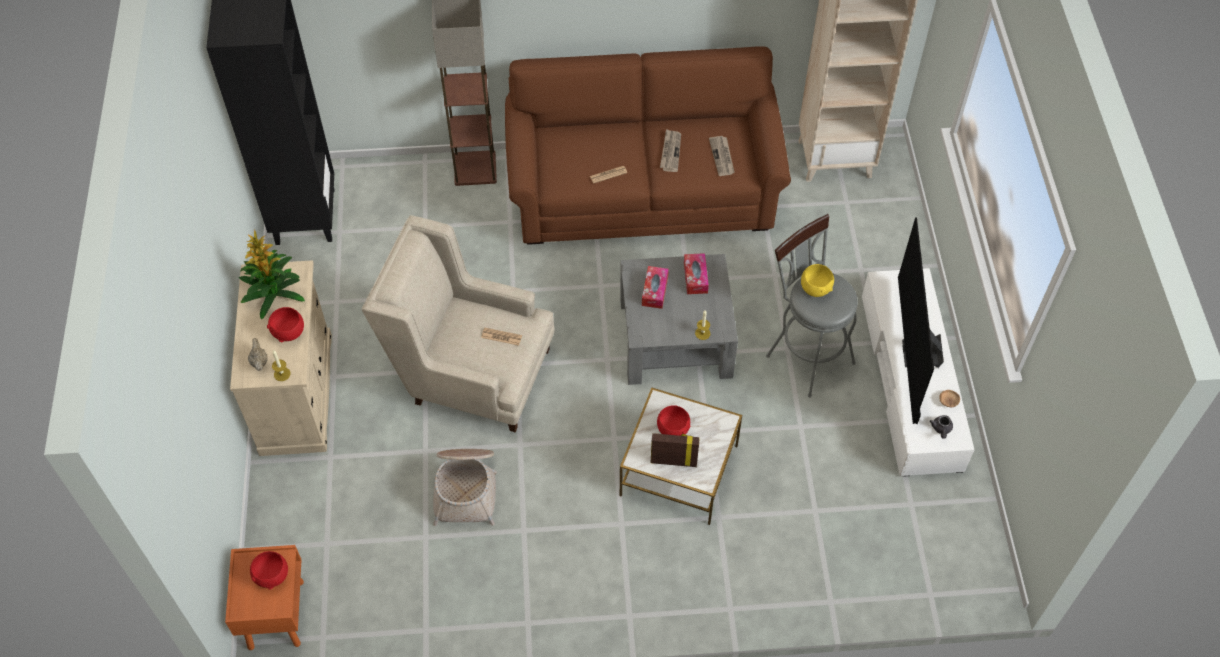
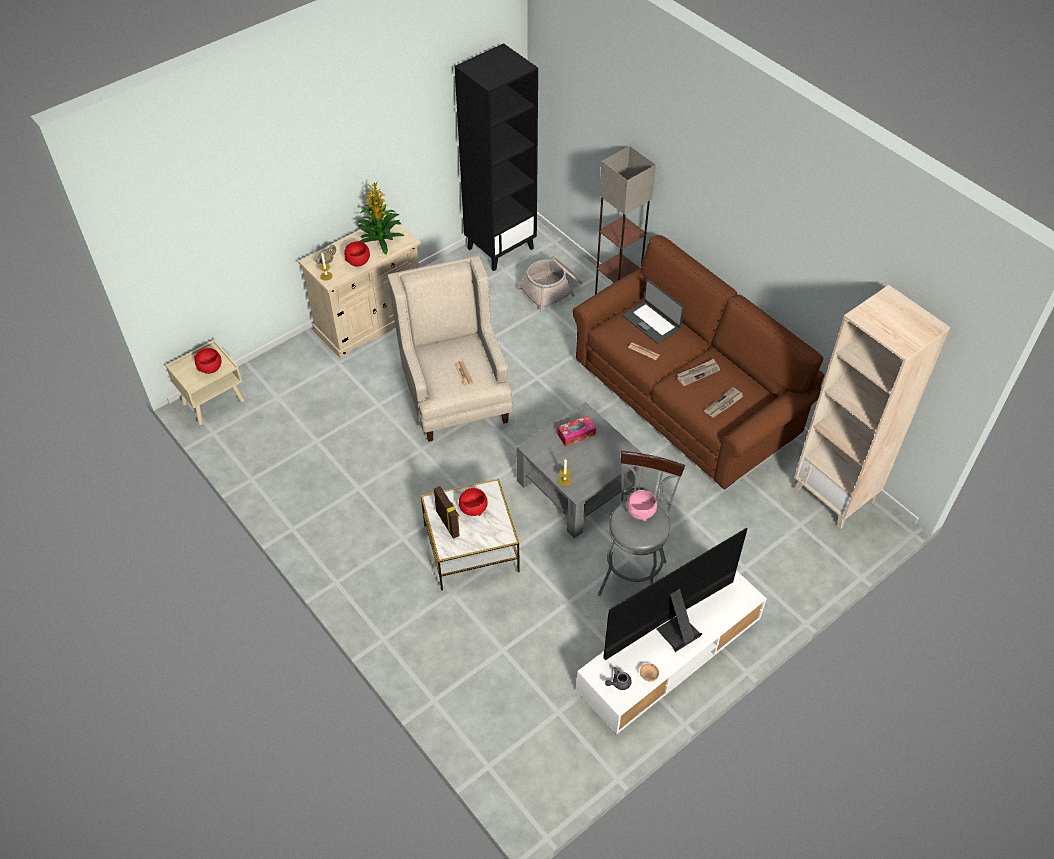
camera: 55 degrees right, 5 degrees down
orange nightstand [225,545,304,650] -> beige nightstand [165,339,245,425]
basket [433,449,497,526] -> basket moved to [517,256,583,313]
tissue box [684,253,709,294] -> none
yellow bowl [801,264,834,297] -> pink bowl [626,490,657,521]
none -> laptop [623,279,684,344]

